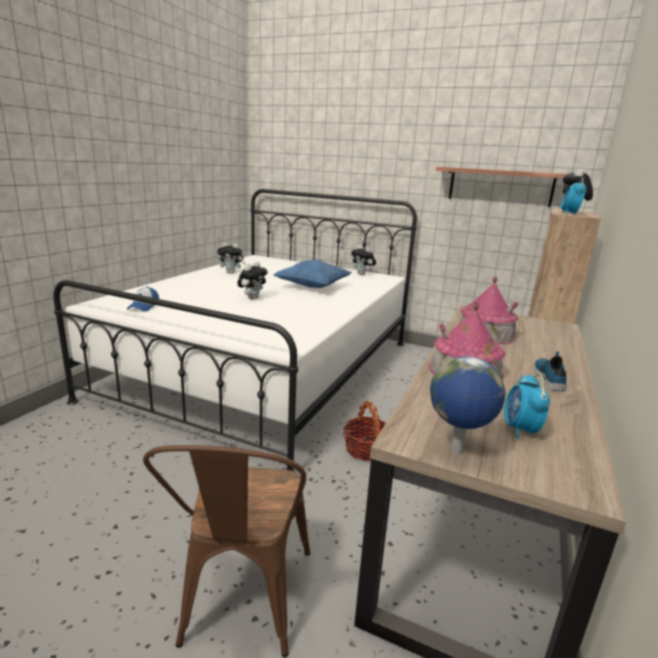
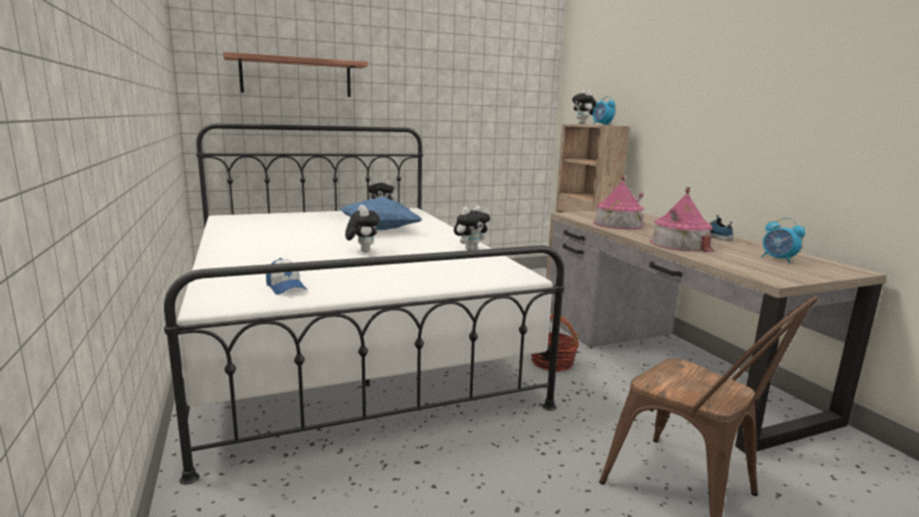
camera: 45 degrees left, 5 degrees down
plush toy [217,242,246,274] -> plush toy moved to [454,206,490,250]
globe [430,356,505,455] -> none
shelf [436,167,567,207] -> shelf moved to [223,52,368,97]

